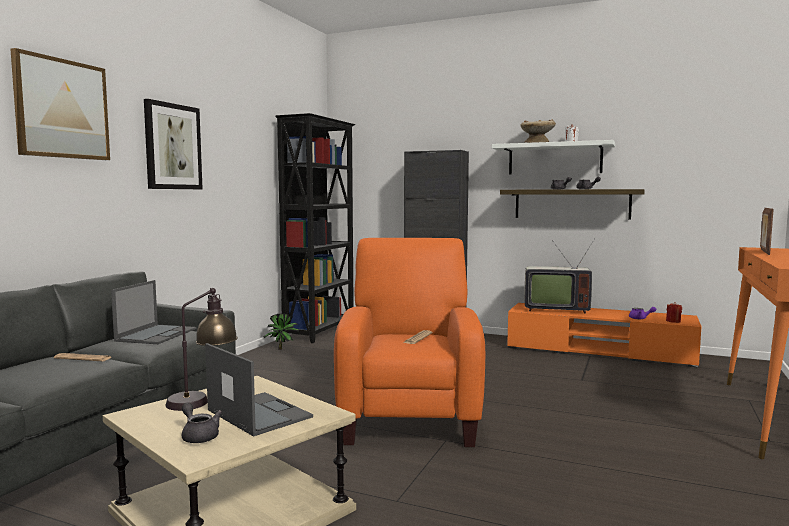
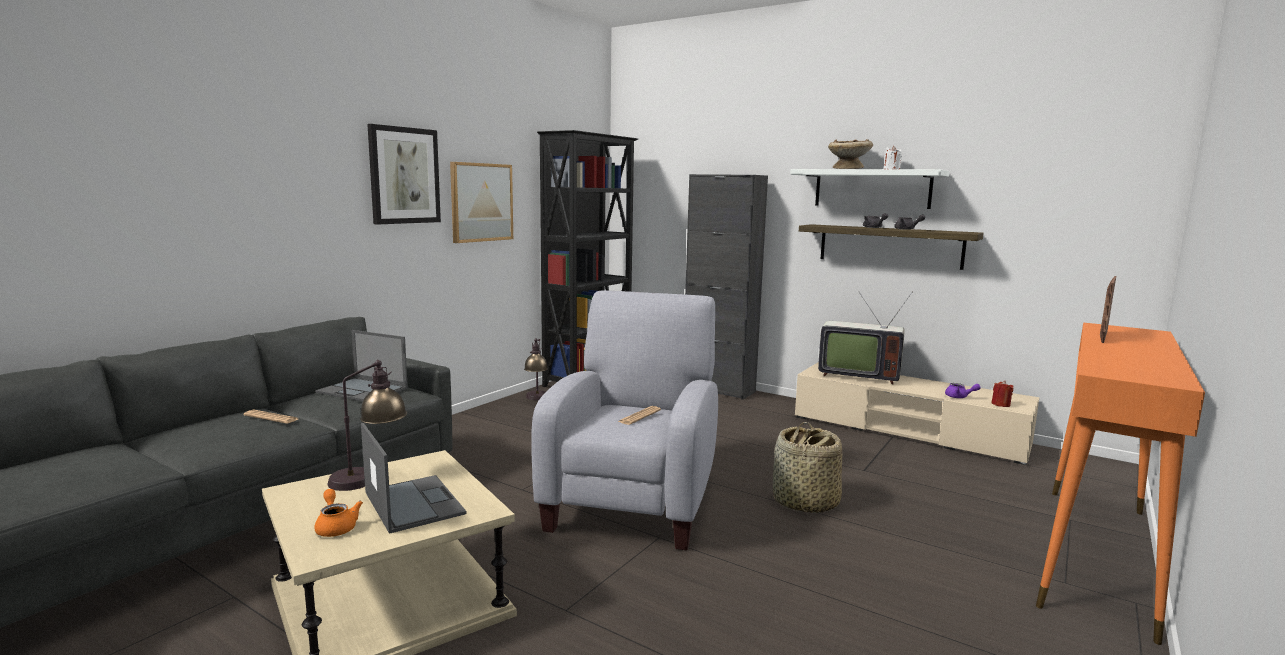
camera: 10 degrees right, 5 degrees up
picture [10,48,110,160] -> picture moved to [450,162,513,243]
laptop [111,280,197,344] -> laptop turned 90 degrees clockwise [315,330,408,401]
grey teapot [182,403,222,443] -> orange teapot [314,489,363,537]
potted plant [263,313,299,350] -> table lamp [524,338,548,400]
orange armchair [334,238,485,447] -> grey armchair [531,290,718,550]
orange tv stand [507,303,701,367] -> beige tv stand [795,362,1040,465]
none -> basket [773,422,842,513]

